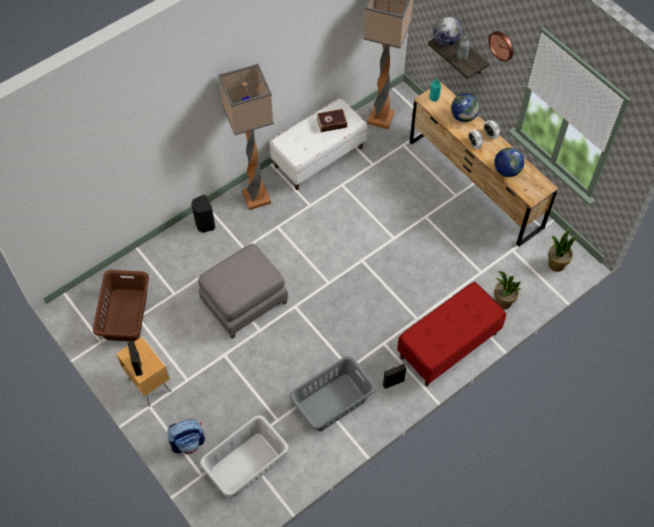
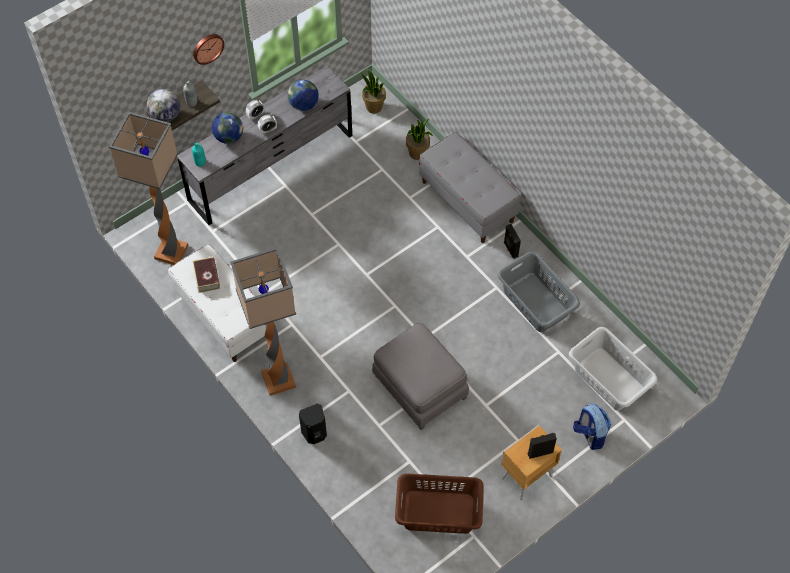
camera: 90 degrees left, 0 degrees up
red bench [397,282,506,386] -> grey bench [419,132,521,243]
brown dresser [410,82,558,247] -> grey dresser [177,66,352,225]

